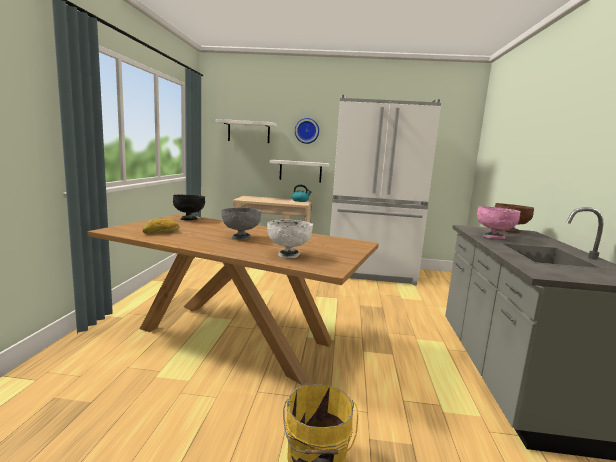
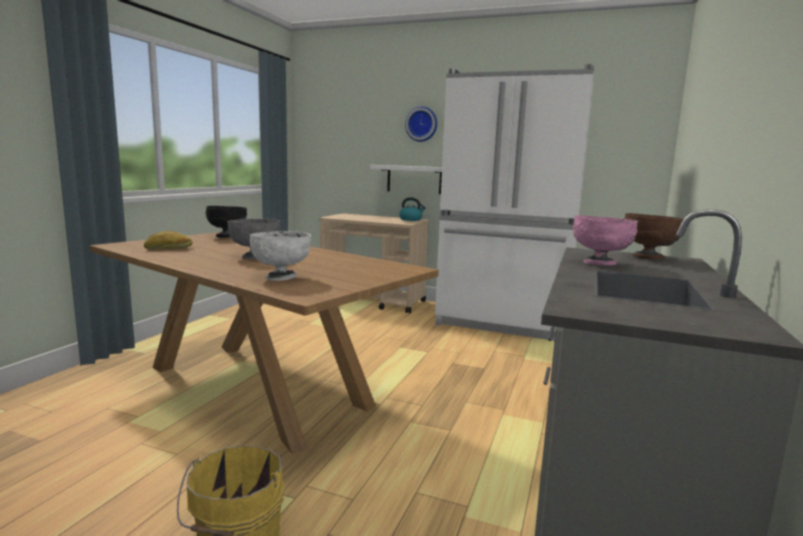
camera: 15 degrees right, 0 degrees up
white shelf [215,119,277,143] -> none

